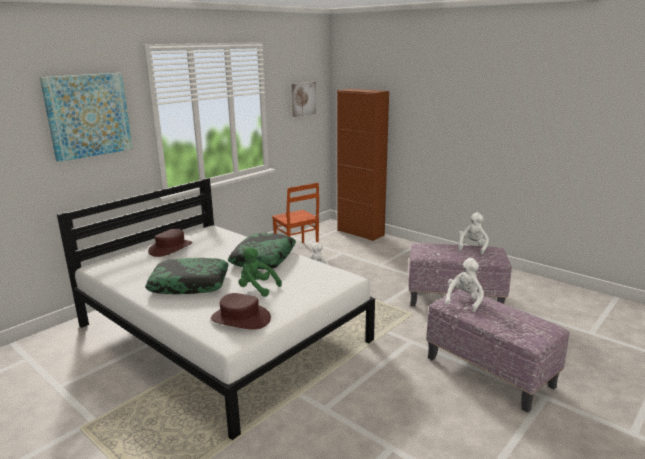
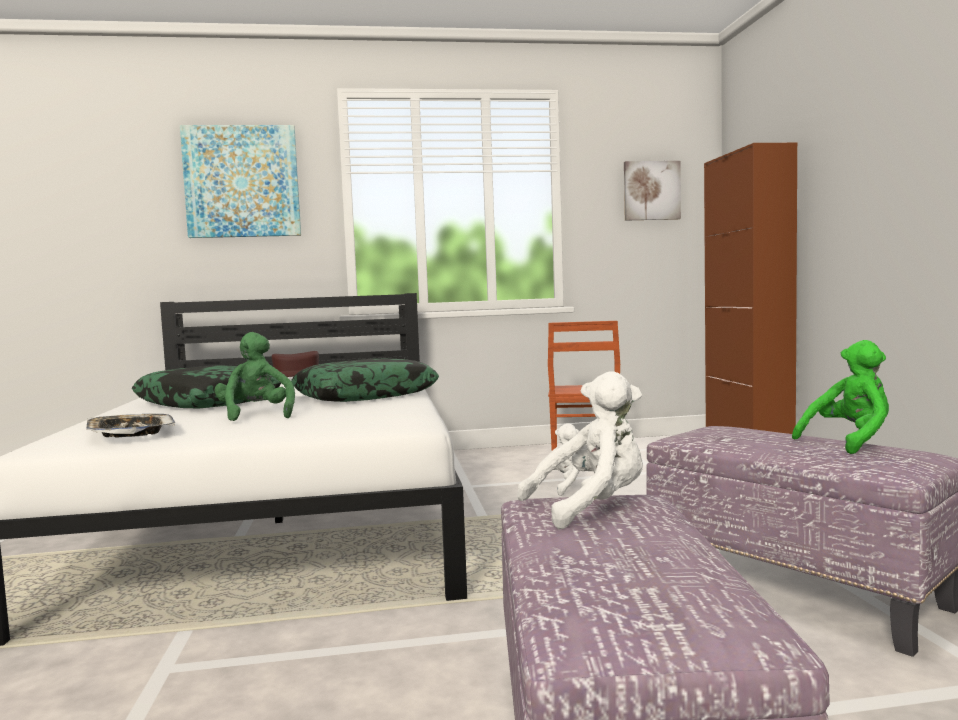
camera: 40 degrees right, 15 degrees down
brown hat [211,293,271,330] -> tray [86,414,176,437]
white plush toy [458,212,489,254] -> green plush toy [792,340,889,454]

